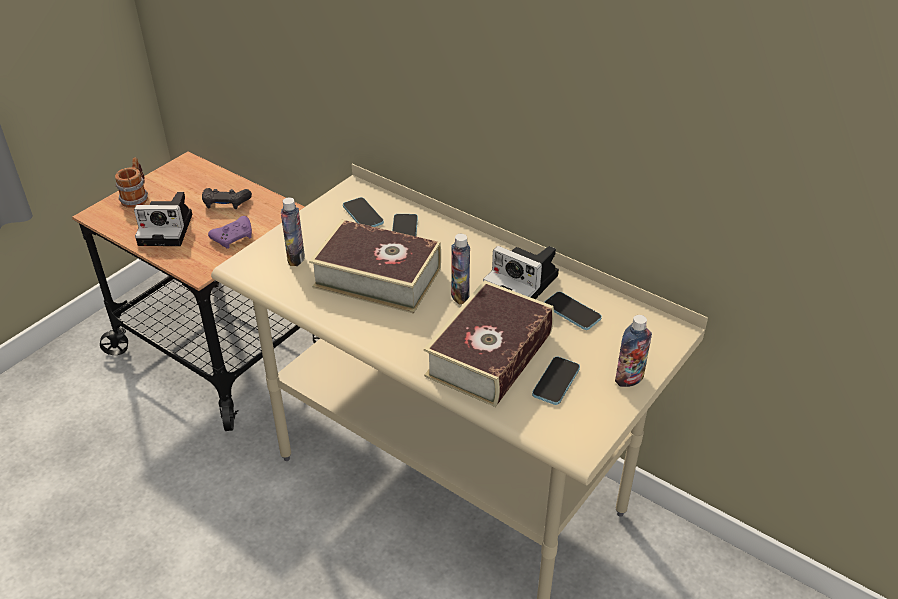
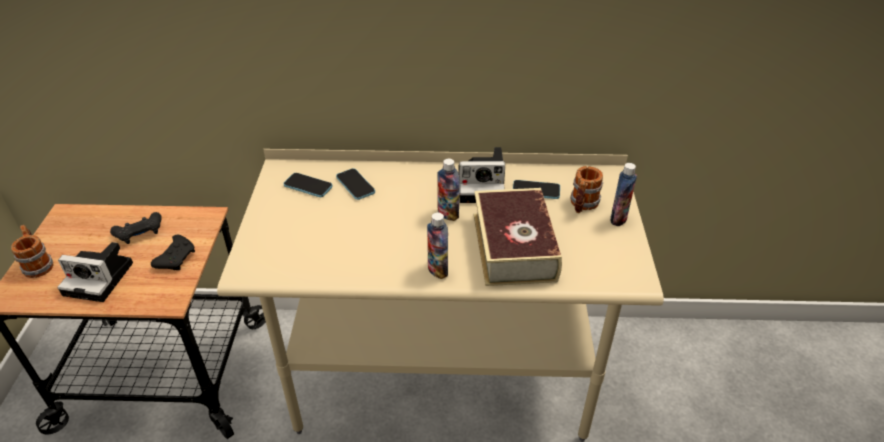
camera: 35 degrees left, 0 degrees up
camera [134,192,192,246] -> camera turned 45 degrees clockwise [57,242,133,302]
purple game controller [208,216,252,249] -> black game controller [151,235,195,270]
bottle [281,197,305,266] -> bottle moved to [427,212,448,279]
book [309,219,441,314] -> none
phone [532,356,580,405] -> none
none -> mug [570,166,603,213]

